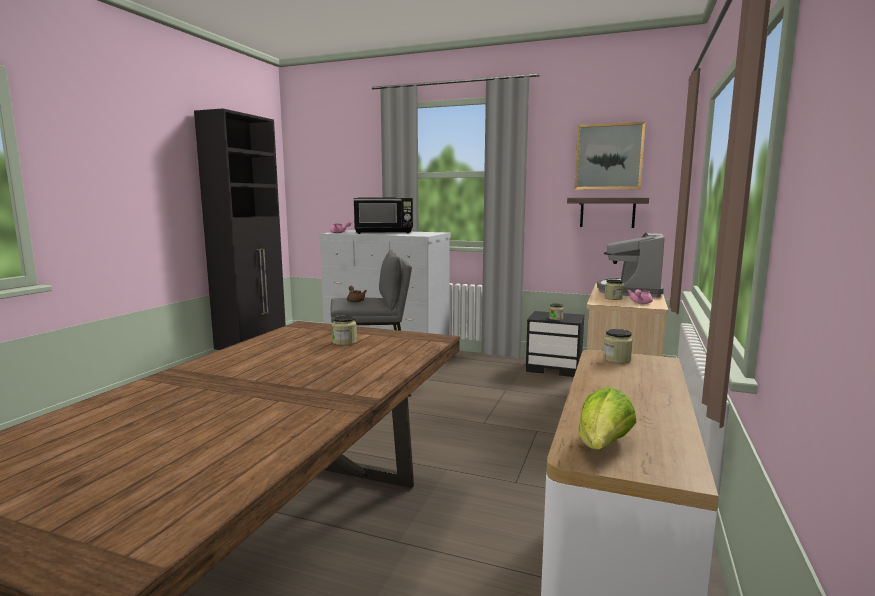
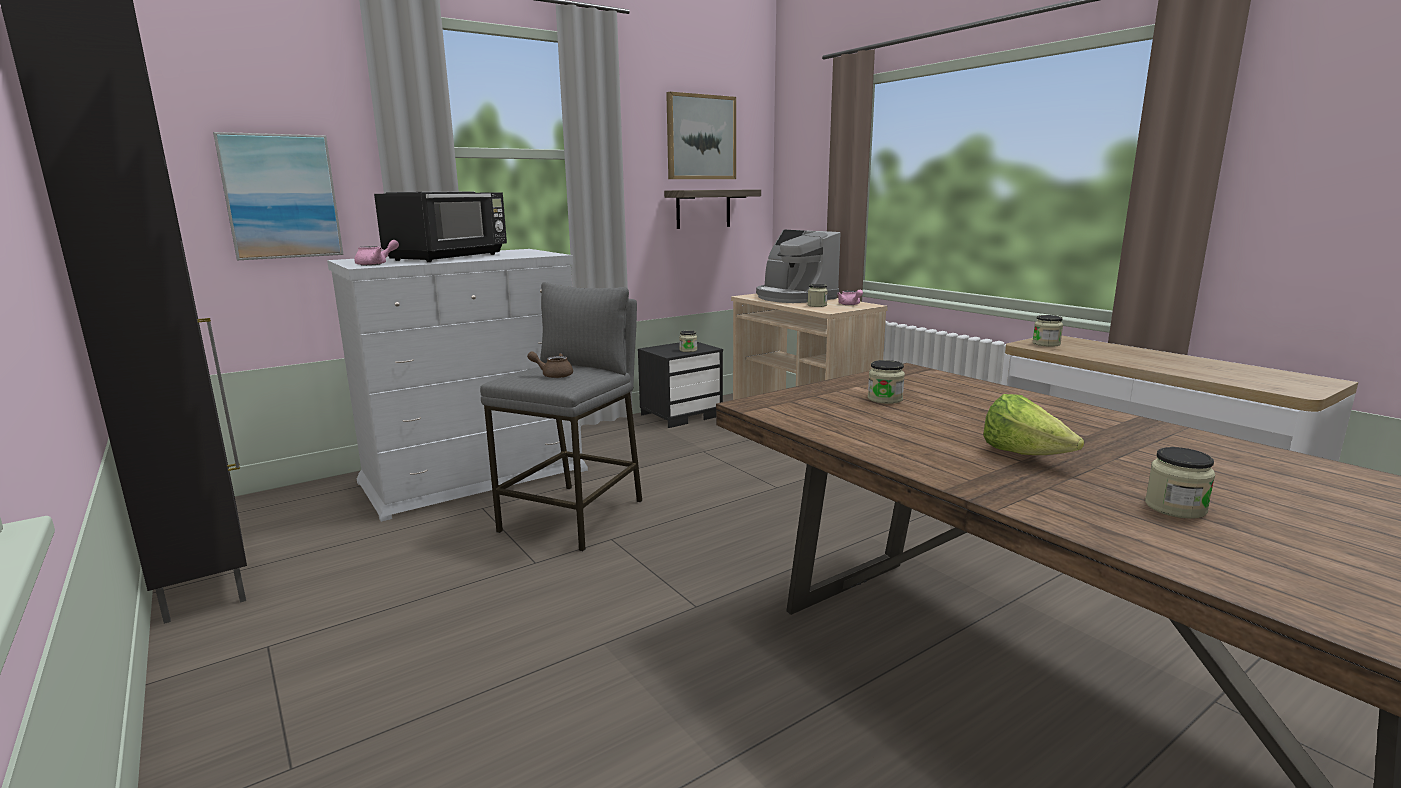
camera: 55 degrees left, 5 degrees up
lettuce [579,387,636,450] -> lettuce moved to [984,394,1084,455]
none -> picture [213,132,344,260]
none -> jar [1145,447,1215,519]

